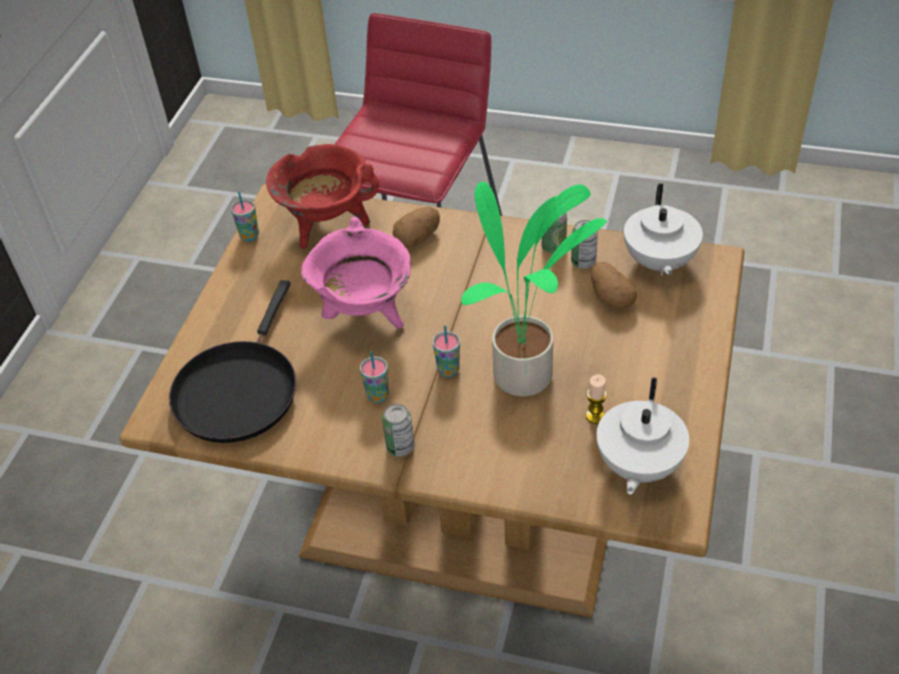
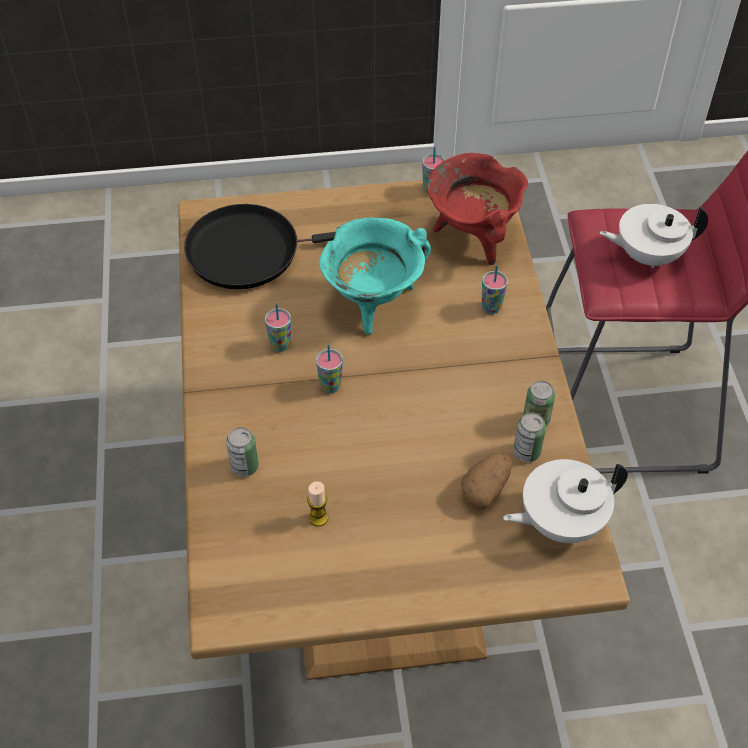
camera: 65 degrees right, 5 degrees up
pink cooking pot [301,217,411,329] -> turquoise cooking pot [320,218,431,335]
can [382,404,415,457] -> can moved to [226,427,259,477]
potato [393,206,440,248] -> cup [482,265,508,314]
potted plant [461,182,607,396] -> none
white teapot [596,377,689,494] -> white teapot moved to [600,204,708,268]

